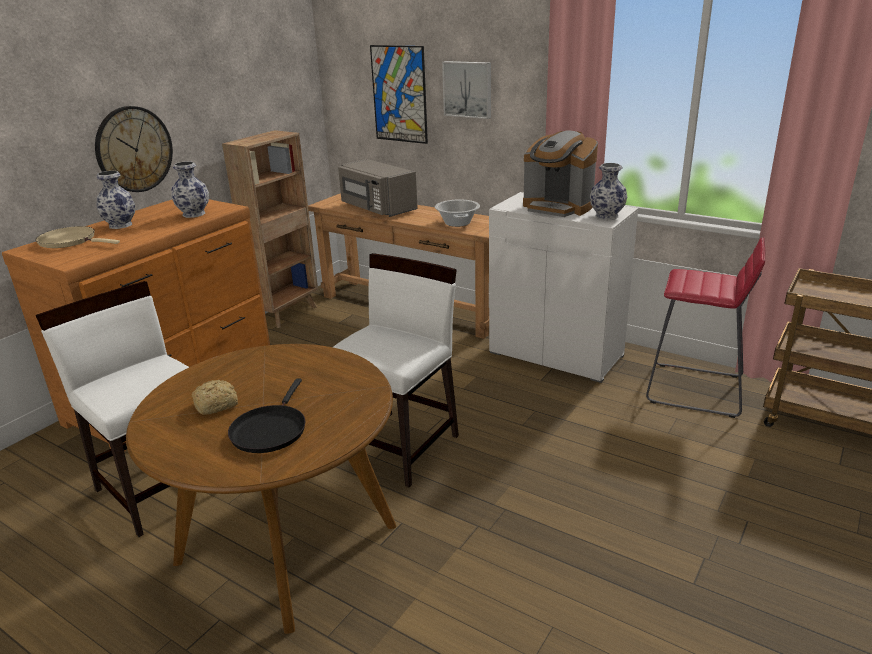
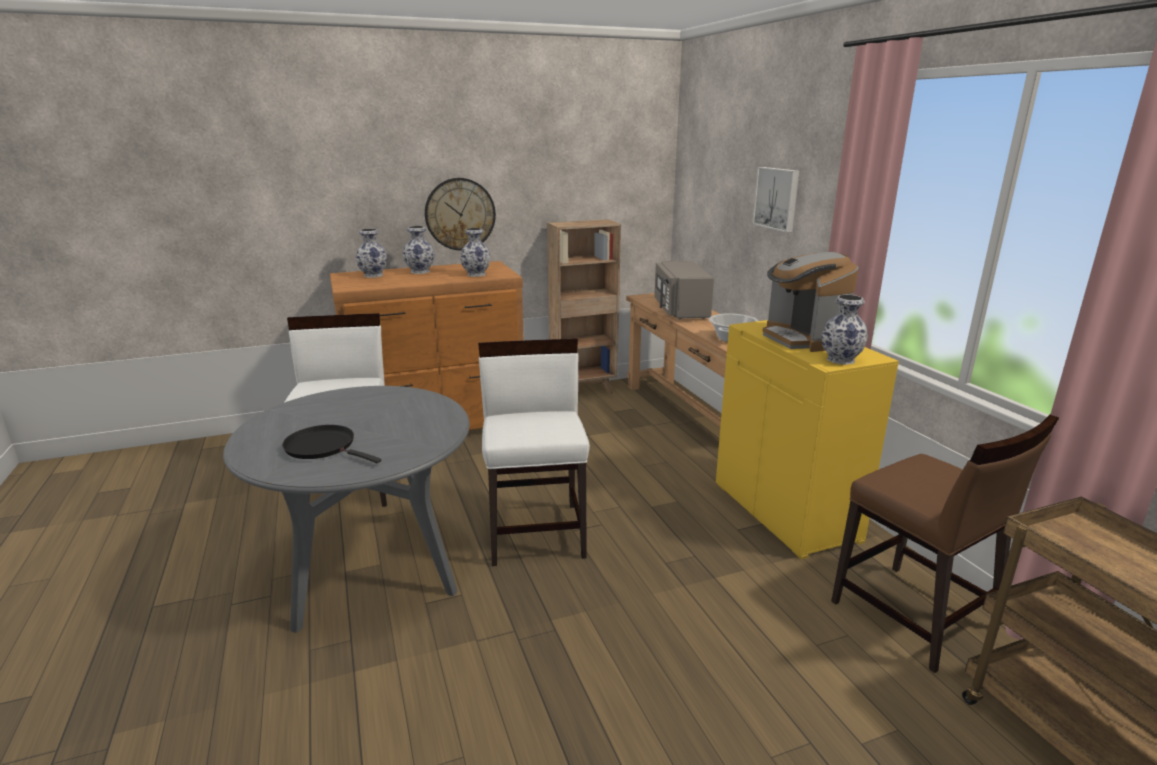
camera: 35 degrees right, 5 degrees down
beige frying pan [36,226,120,248] -> vase [356,229,387,278]
brown dining table [126,344,396,634] -> grey dining table [223,386,470,633]
bread [192,380,238,415] -> none
black frying pan [228,378,305,453] -> black frying pan turned 75 degrees clockwise [282,425,381,463]
white chair [333,253,459,487] -> white chair turned 75 degrees counterclockwise [478,339,590,566]
picture [370,45,428,144] -> none
white cabinet [489,192,638,383] -> yellow cabinet [716,320,899,559]
red stool [646,237,765,418] -> brown chair [831,415,1059,673]

